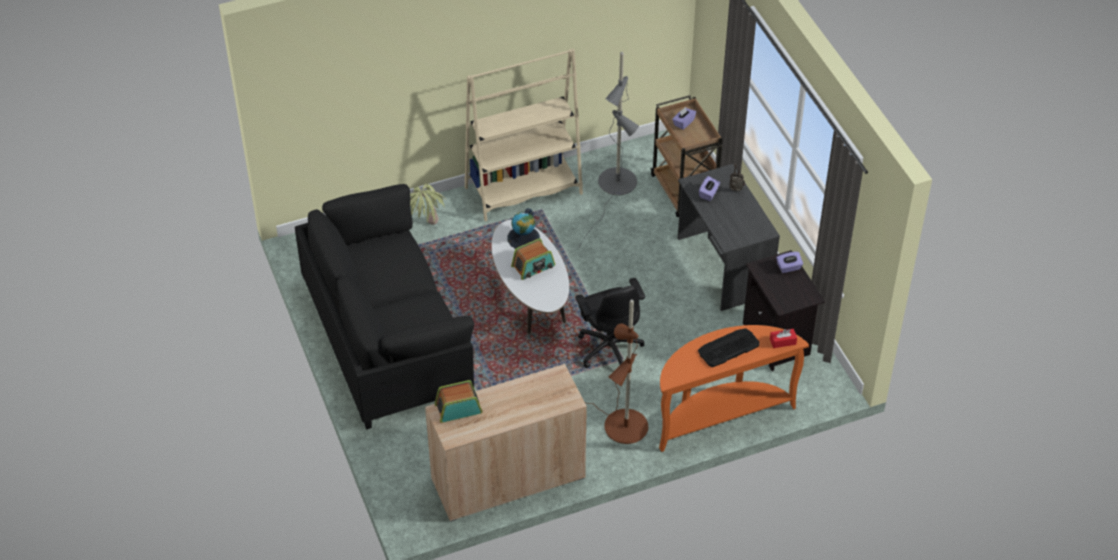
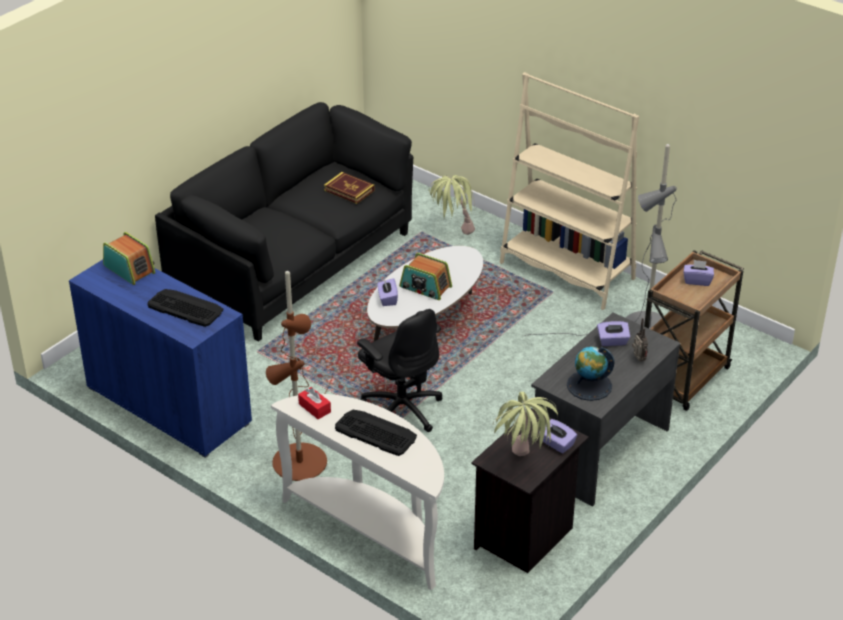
camera: 60 degrees right, 10 degrees down
beige cabinet [425,364,587,522] -> blue cabinet [69,260,252,458]
globe [507,208,540,249] -> globe moved to [567,347,614,401]
black office chair [576,278,645,368] -> black office chair turned 75 degrees counterclockwise [357,309,442,432]
orange console table [659,325,809,452] -> white console table [271,394,444,590]
red tissue box [770,329,797,348] -> red tissue box moved to [298,387,331,419]
none -> keyboard [147,289,223,327]
none -> book [324,172,375,204]
none -> purple tissue box [377,278,398,306]
none -> potted plant [493,392,558,456]

